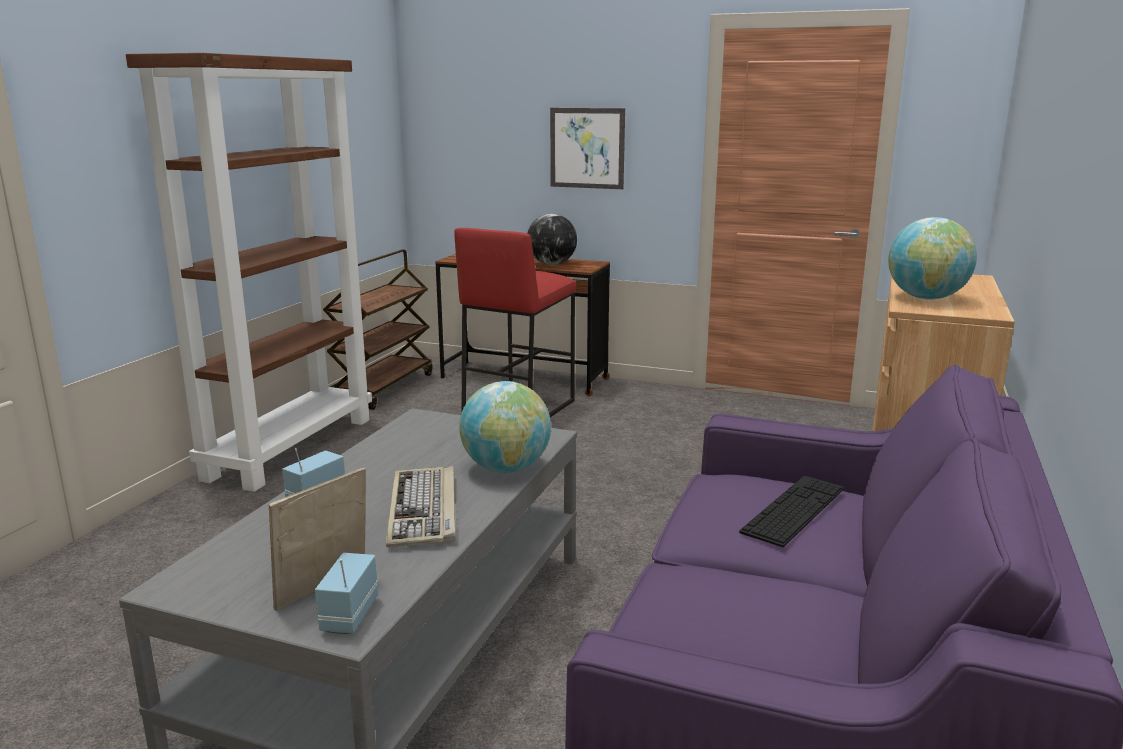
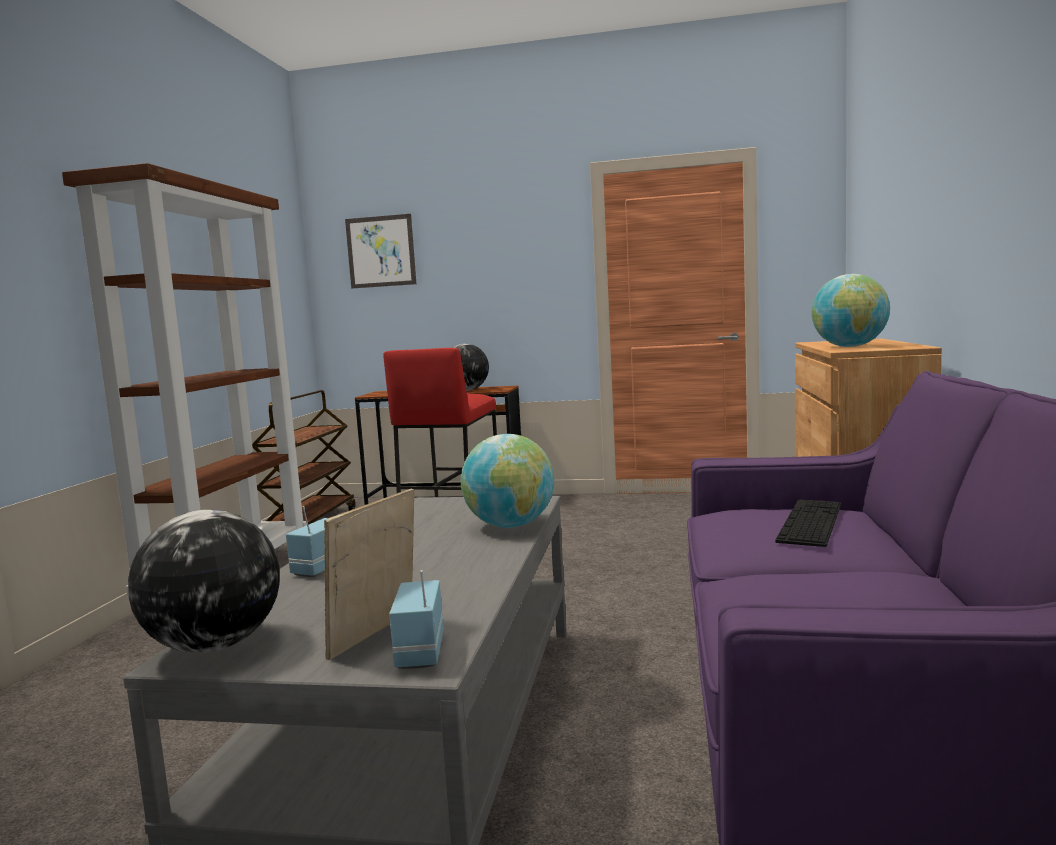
camera: 10 degrees left, 10 degrees down
keyboard [386,466,456,548] -> none
picture [550,108,625,189] -> picture moved to [345,214,416,289]
none -> globe [128,510,280,653]

